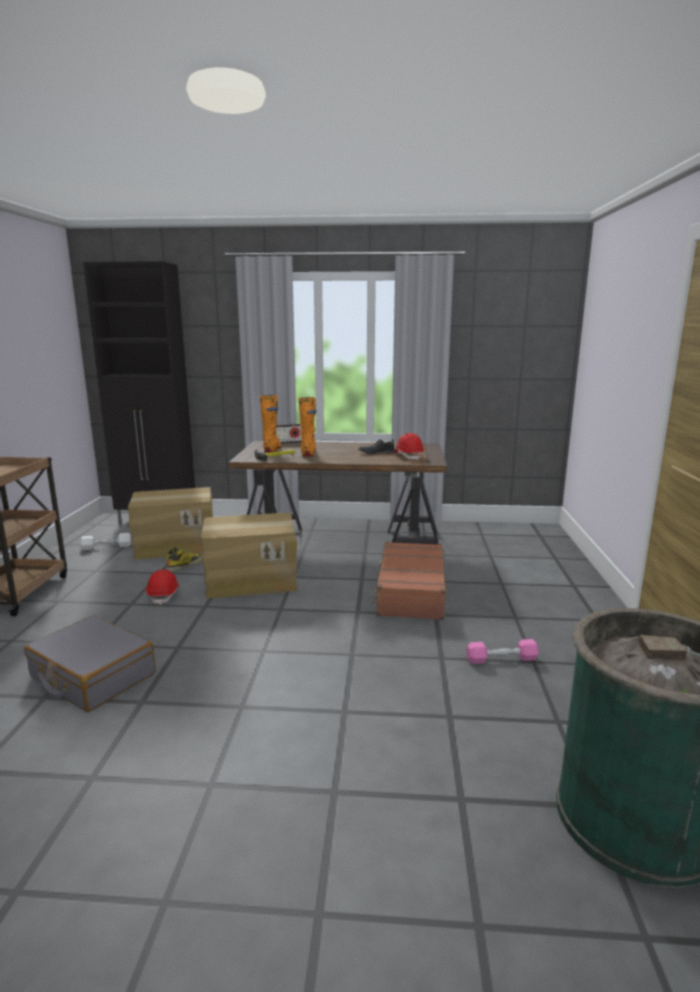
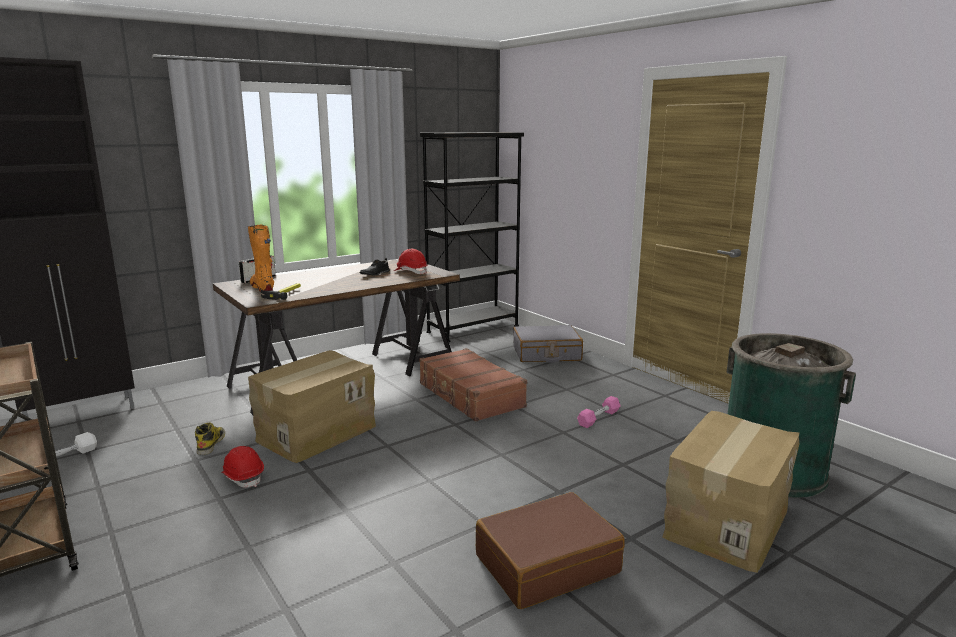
camera: 40 degrees left, 0 degrees up
grey suitcase [24,615,155,712] -> grey suitcase moved to [513,325,583,363]
cardboard box [128,487,213,560] -> cardboard box moved to [662,411,800,573]
orange boot [298,397,316,457] -> none
none -> black bookcase [420,132,524,342]
none -> brown suitcase [476,492,625,609]

